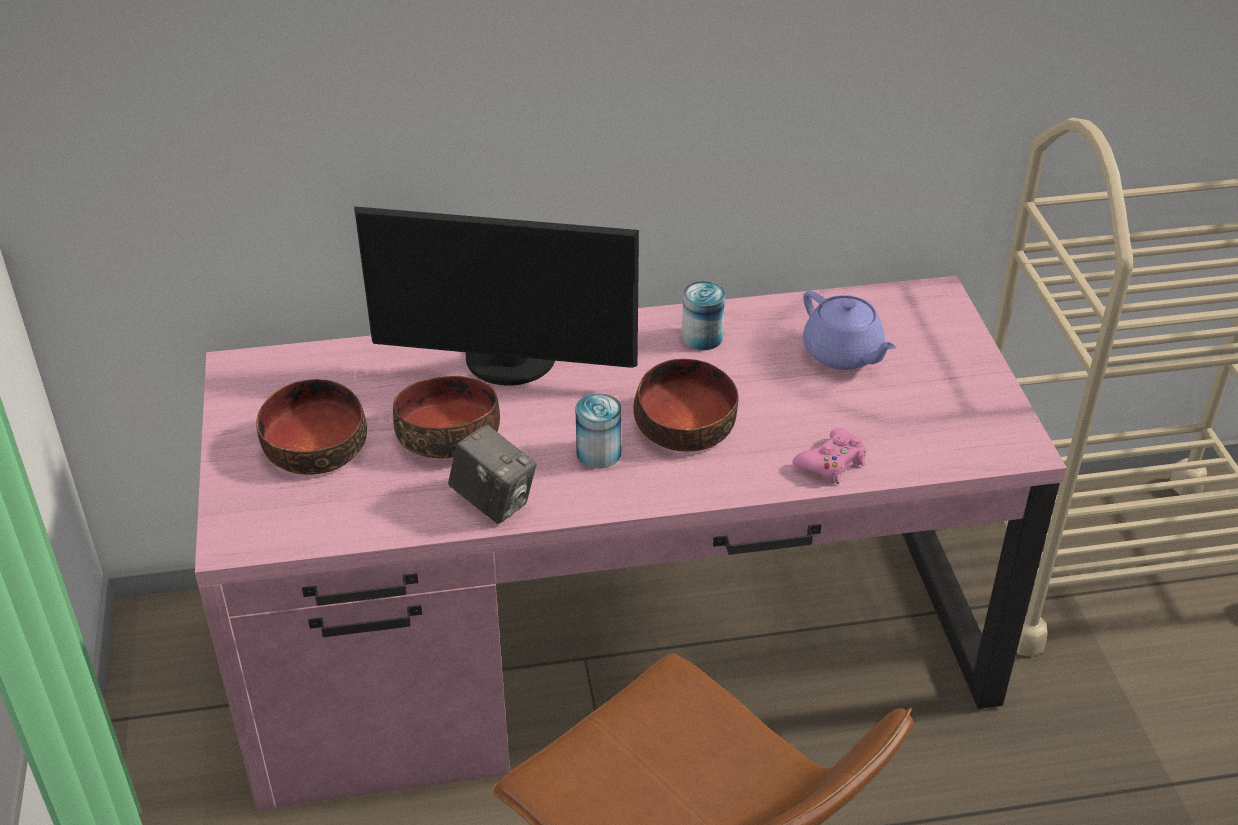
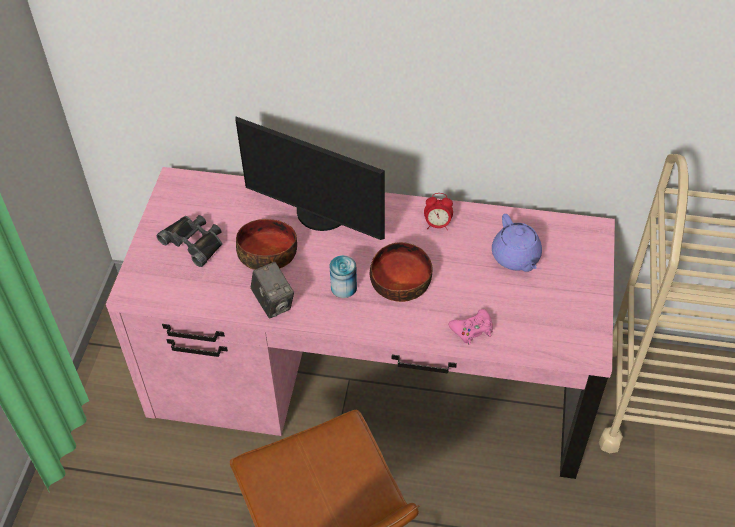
camera: 20 degrees right, 10 degrees up
bowl [256,379,367,475] -> black binoculars [157,215,222,267]
can [682,281,725,351] -> alarm clock [424,193,453,230]

